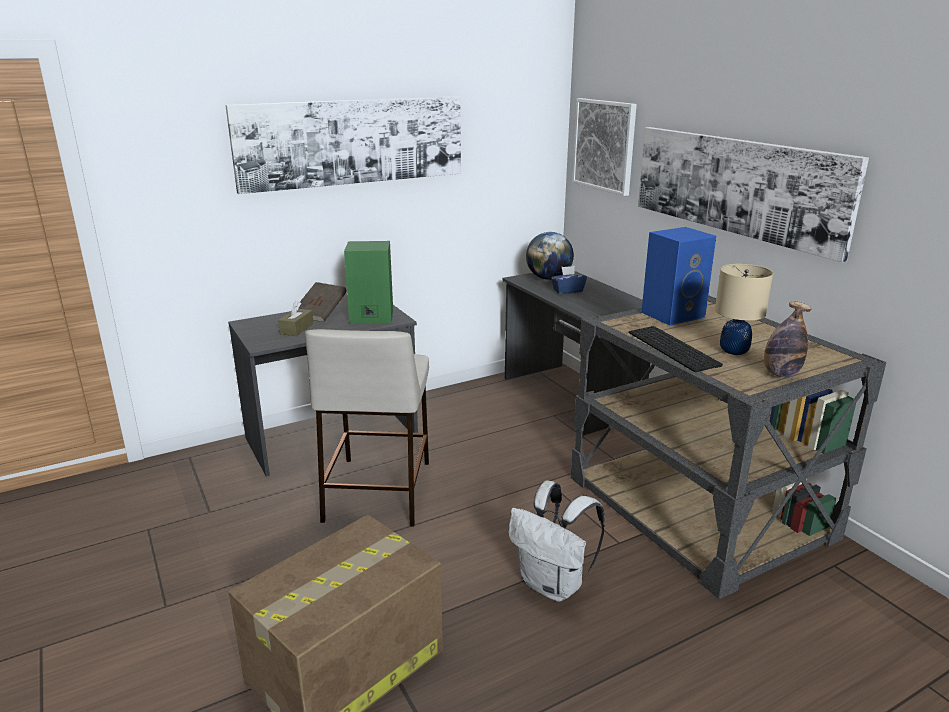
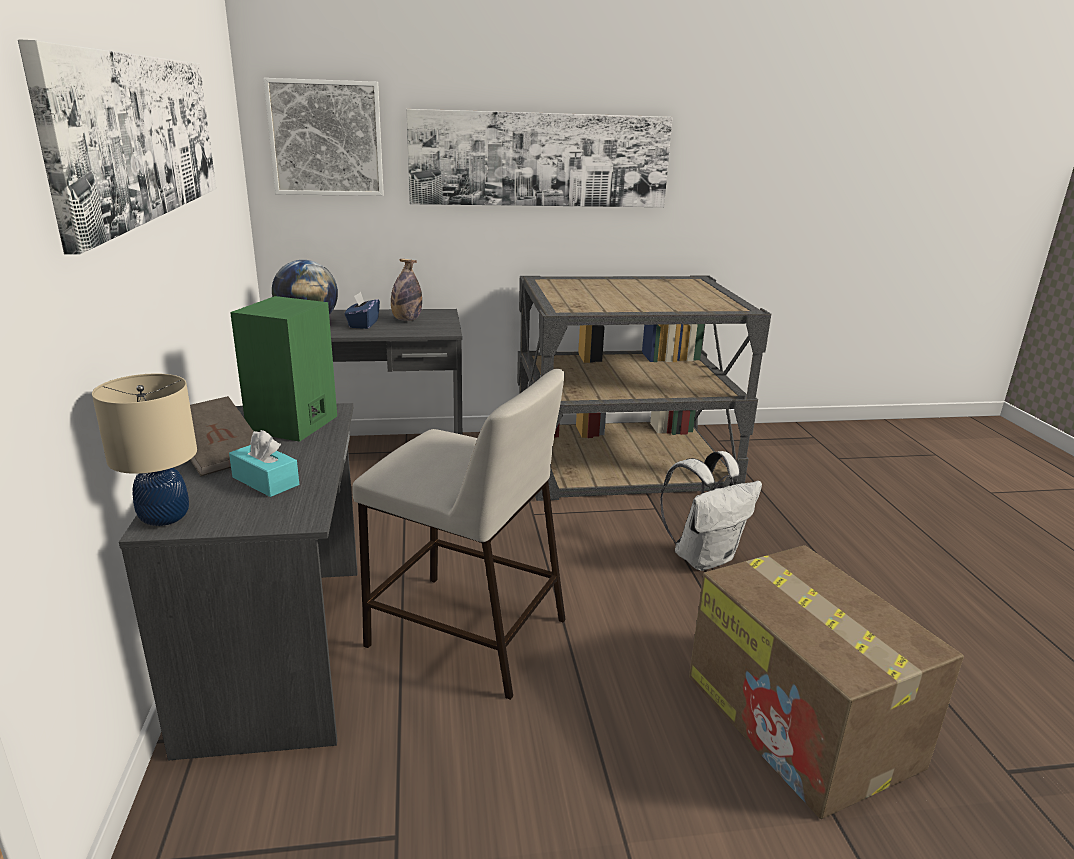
camera: 70 degrees left, 0 degrees up
brown tissue box [278,301,313,336] -> turquoise tissue box [229,430,299,497]
keyboard [629,326,723,372] -> none
blue speaker [641,227,716,326] -> none
beige table lamp [715,264,773,355] -> beige table lamp moved to [92,374,197,526]
bottle [764,301,812,377] -> bottle moved to [391,259,422,321]

